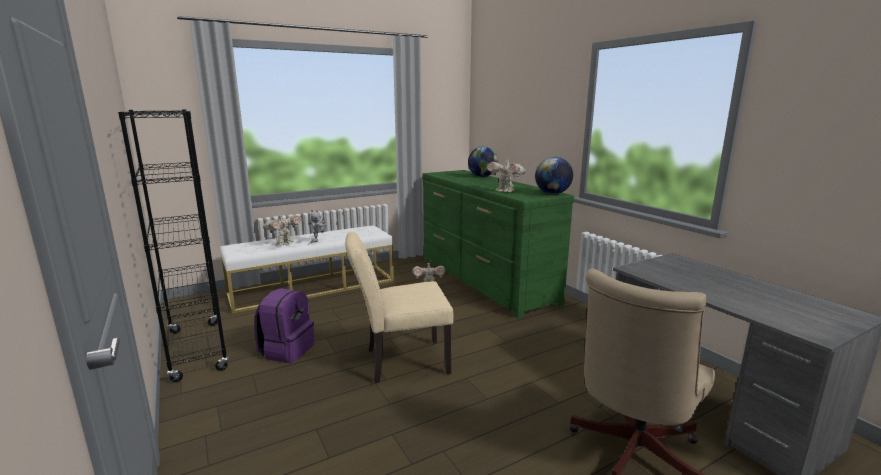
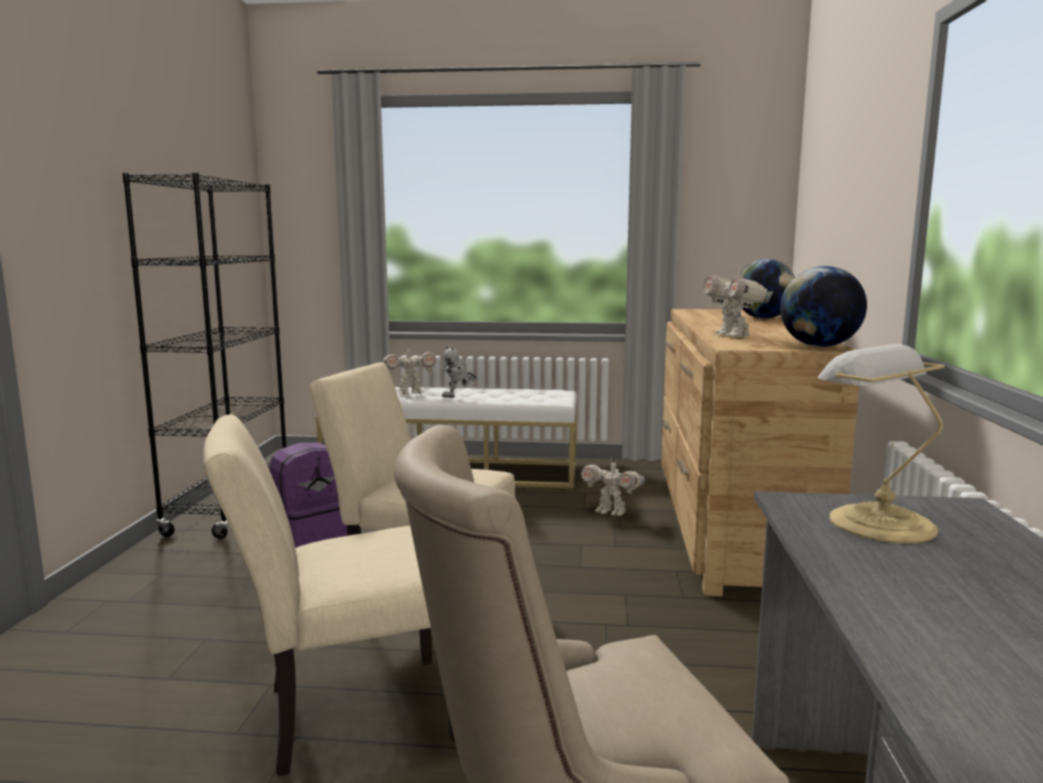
camera: 35 degrees right, 5 degrees down
green dresser [422,170,574,318] -> brown dresser [661,309,859,596]
none -> beige chair [203,414,455,776]
none -> table lamp [818,344,945,543]

